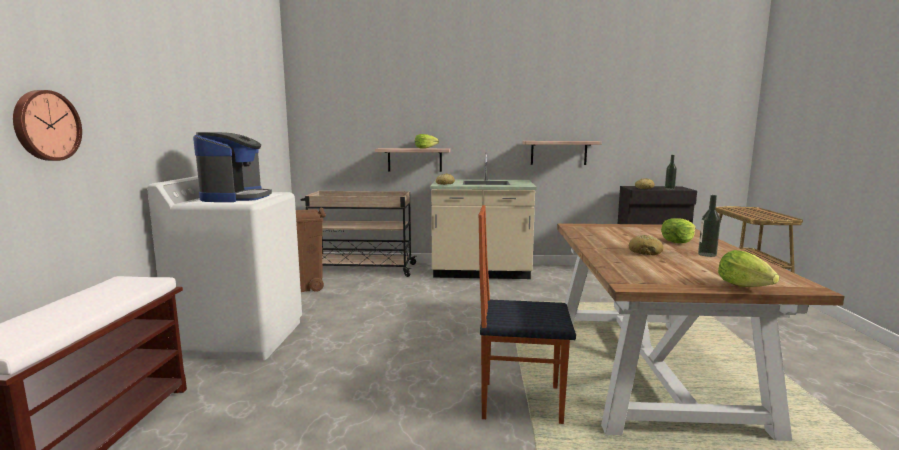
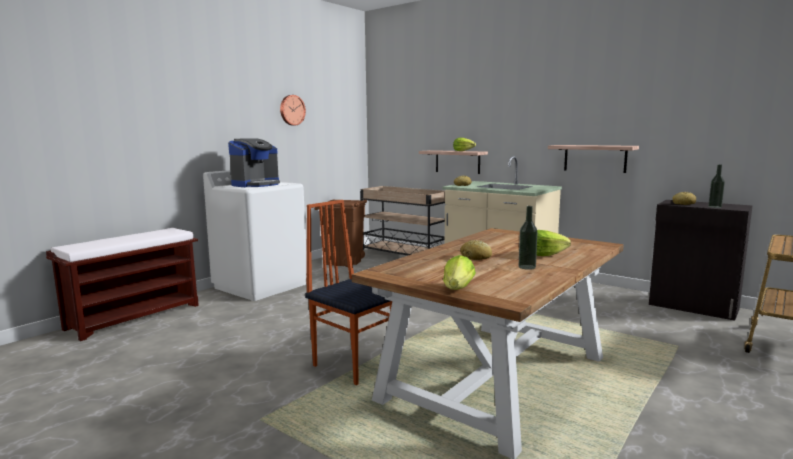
camera: 35 degrees right, 0 degrees up
wall clock [13,90,82,161] -> wall clock moved to [280,95,306,125]

